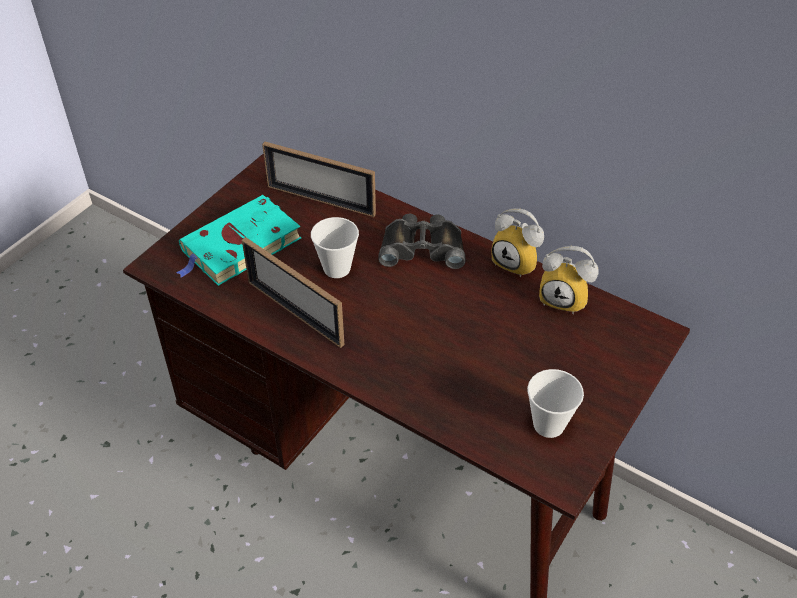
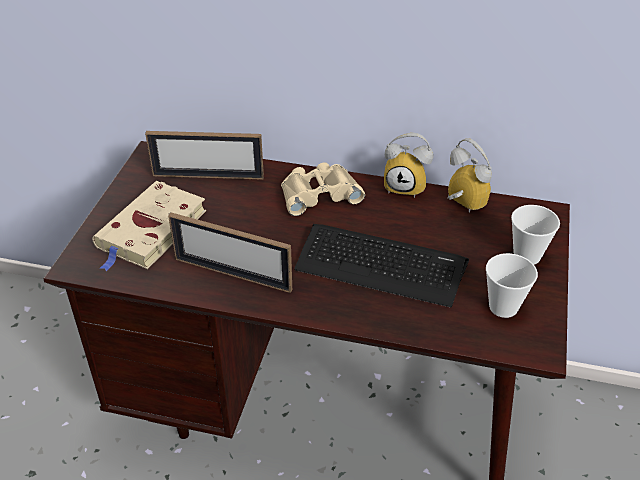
camera: 20 degrees left, 5 degrees down
turquoise book [176,195,301,286] -> beige book [92,181,206,271]
cup [311,217,359,278] -> cup moved to [511,205,560,265]
black binoculars [378,214,465,269] -> beige binoculars [281,162,365,216]
alarm clock [539,246,599,314] -> alarm clock turned 135 degrees counterclockwise [447,138,492,213]
none -> keyboard [294,224,469,308]

